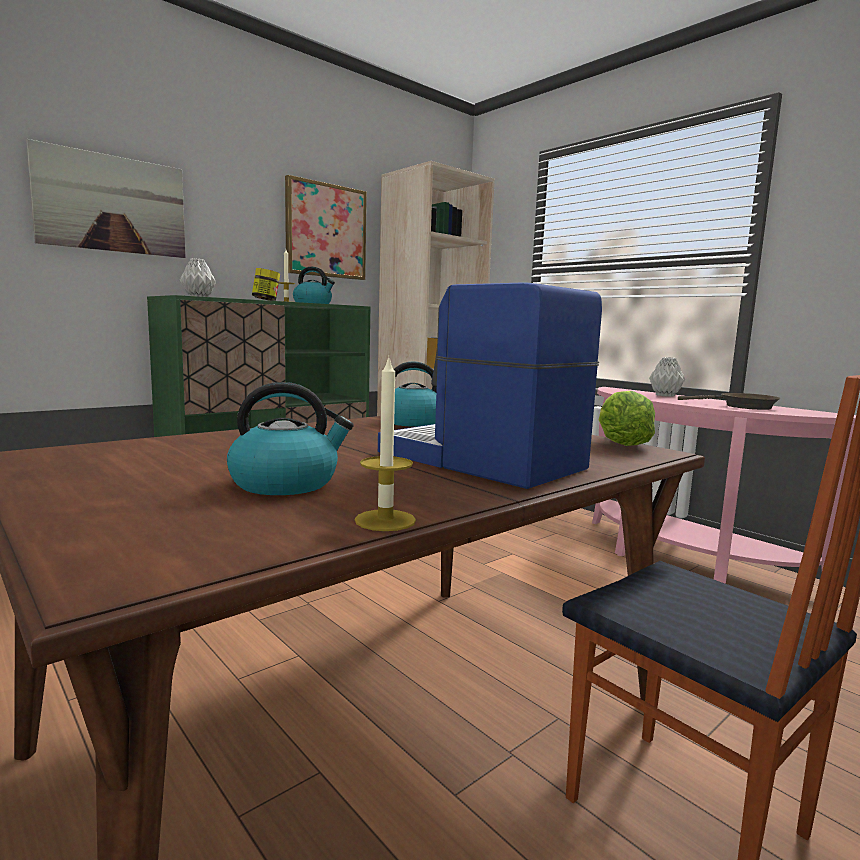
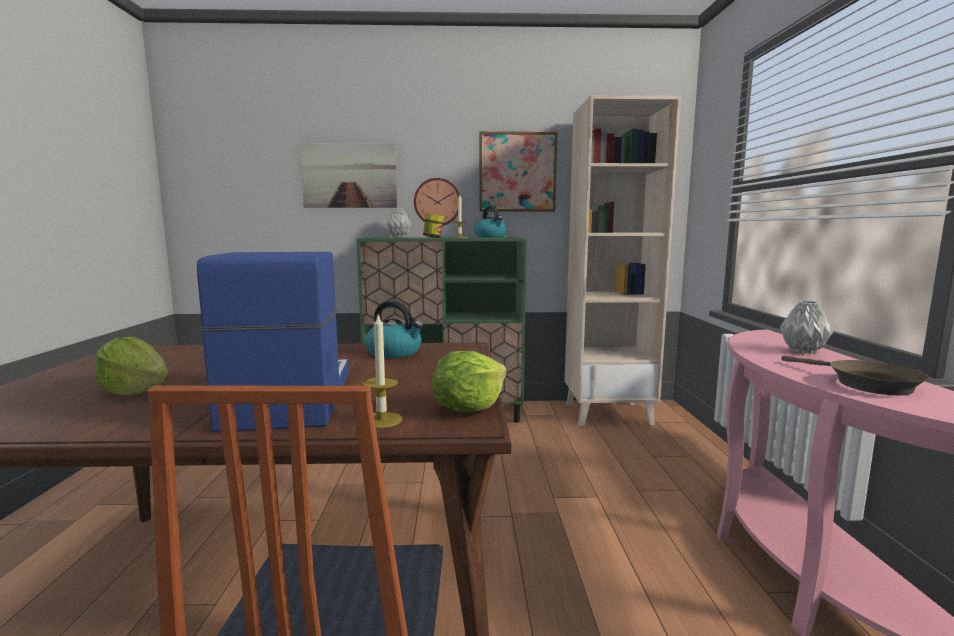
camera: 40 degrees right, 0 degrees up
kettle [227,382,354,495] -> lettuce [95,337,168,396]
candle [355,357,416,531] -> candle moved to [363,315,402,428]
none -> wall clock [414,178,460,226]

